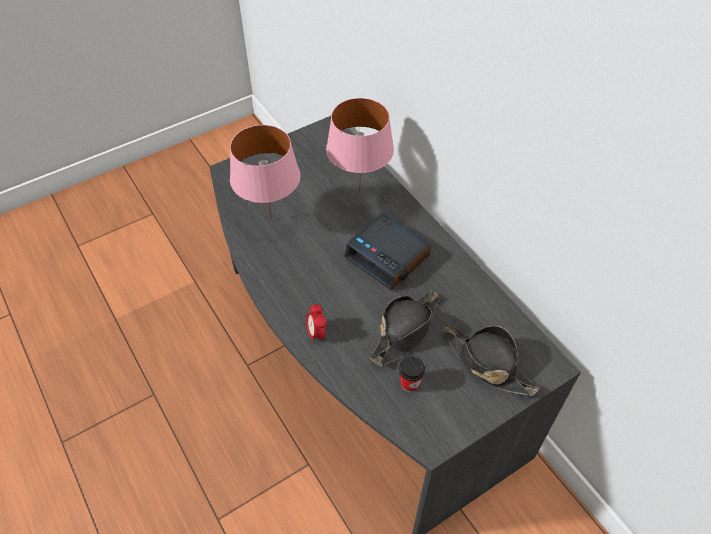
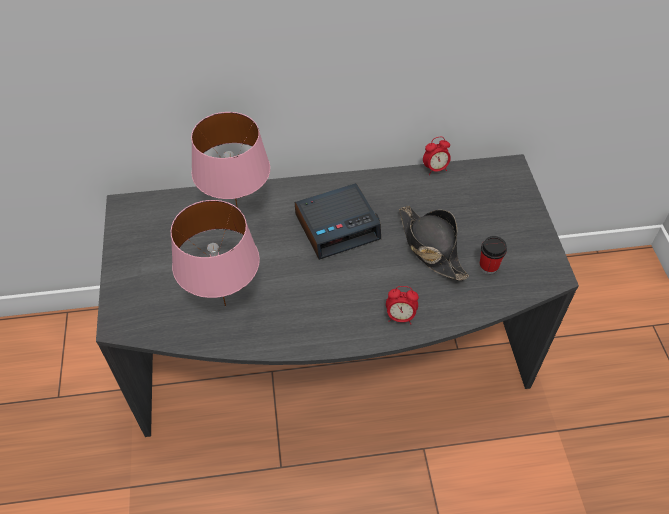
camera: 65 degrees left, 0 degrees up
black hat [443,325,540,396] -> none
none -> alarm clock [423,137,451,175]

